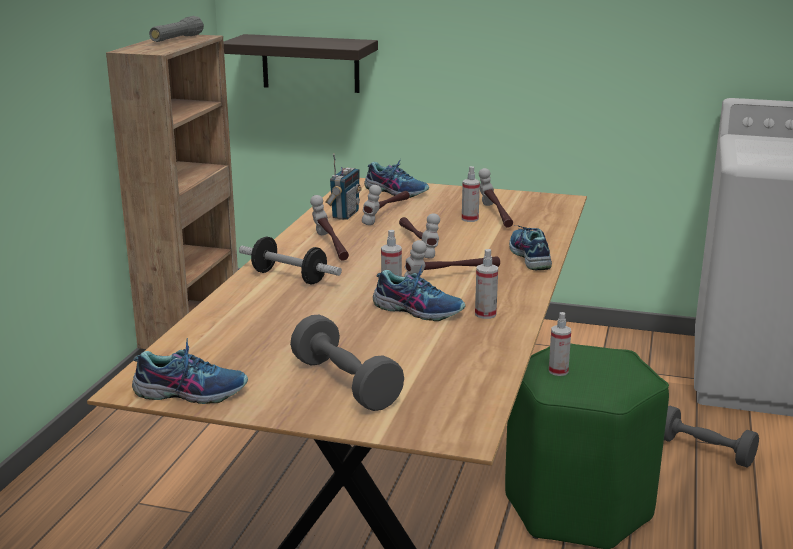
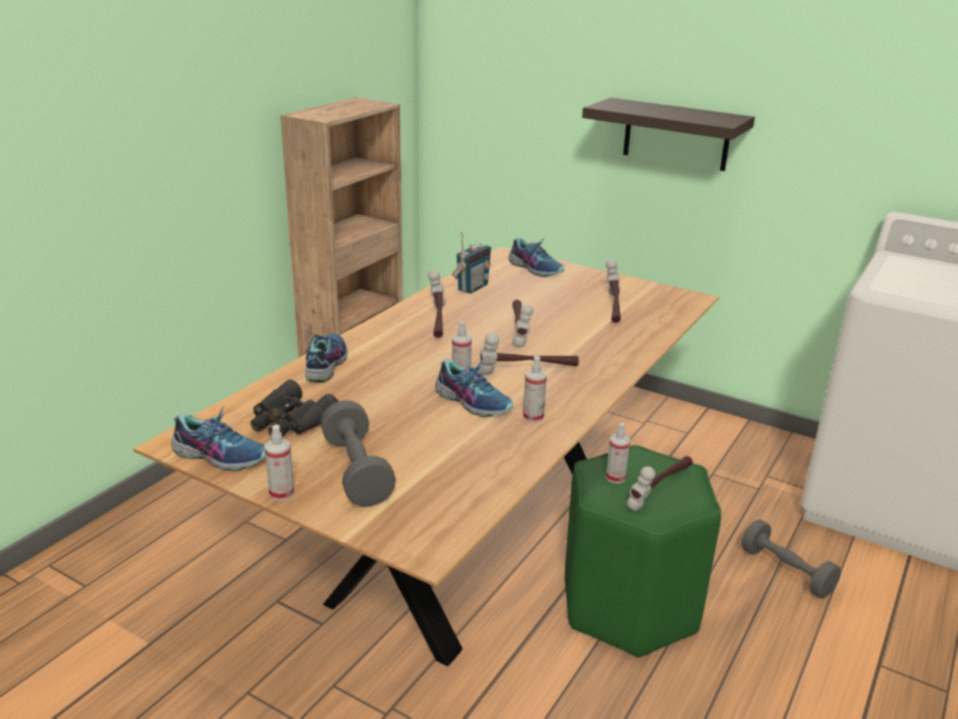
camera: 15 degrees right, 5 degrees up
grey flashlight [149,16,204,42] -> none
shelf [223,34,378,93] -> shelf moved to [582,98,755,171]
dumbbell [239,237,342,285] -> none
hammer [362,185,410,225] -> hammer moved to [627,456,693,511]
spray bottle [462,166,480,222] -> spray bottle moved to [265,424,294,501]
shoe [509,225,552,270] -> shoe moved to [304,332,348,382]
none -> black binoculars [251,379,339,437]

